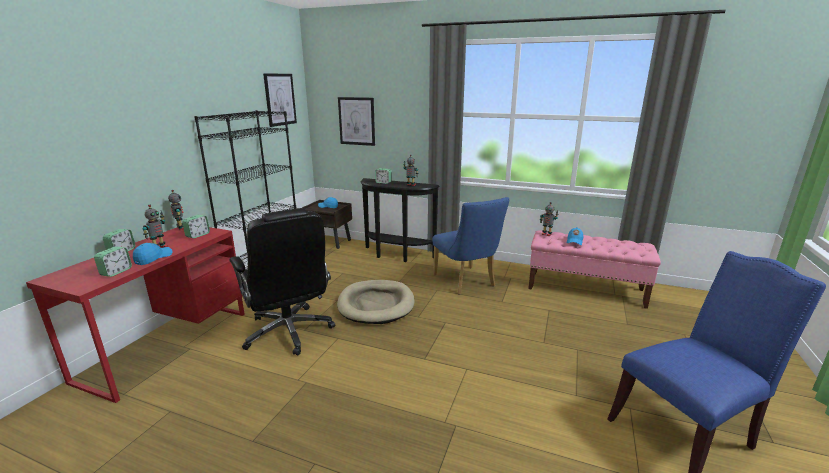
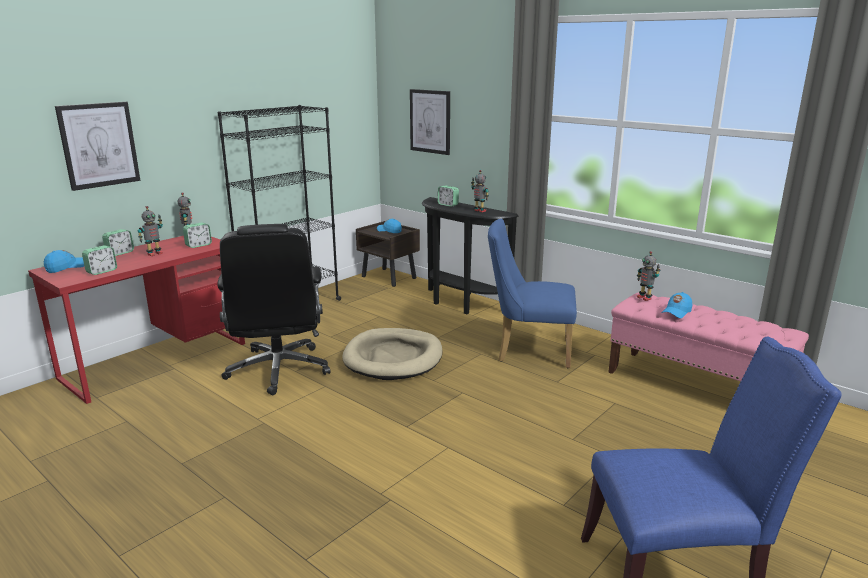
camera: 20 degrees right, 0 degrees up
blue cap [133,243,172,265] -> blue cap moved to [44,250,84,273]
picture [263,73,297,127] -> picture moved to [55,102,140,191]
blue chair [432,197,510,295] -> blue chair turned 105 degrees clockwise [488,219,577,368]

